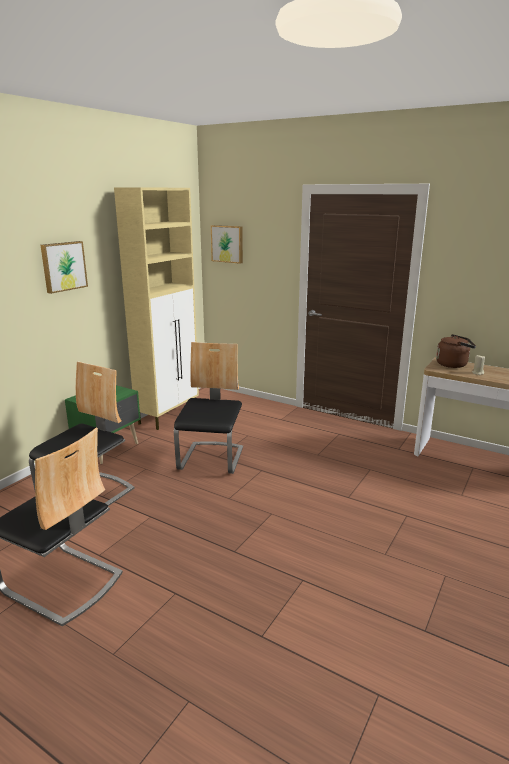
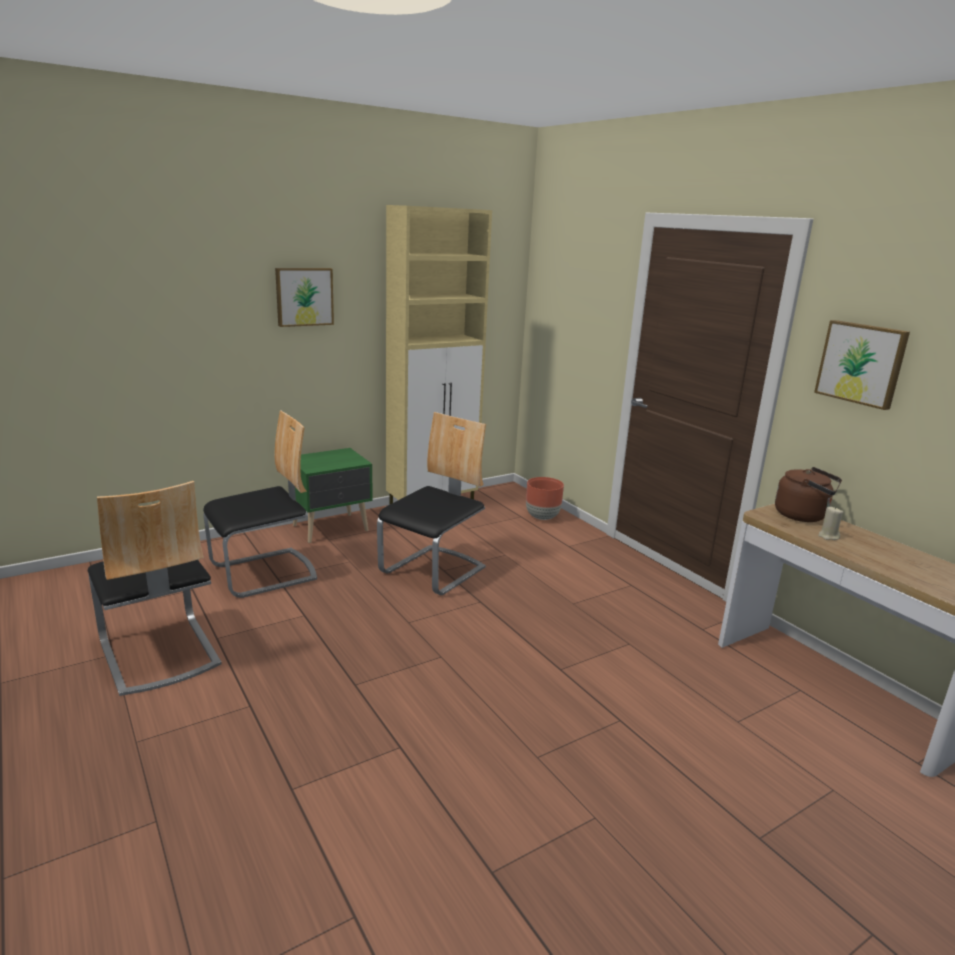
camera: 25 degrees right, 0 degrees up
picture [211,225,243,264] -> picture moved to [814,320,910,410]
none -> brown planter [526,477,564,520]

